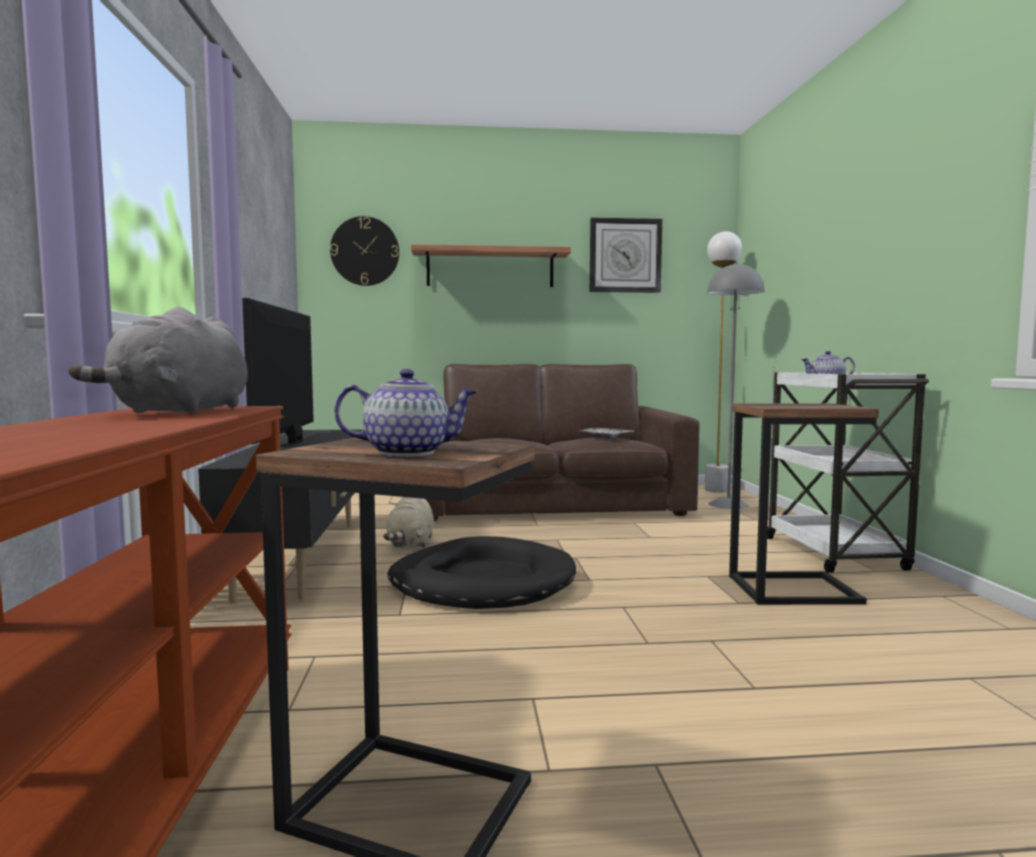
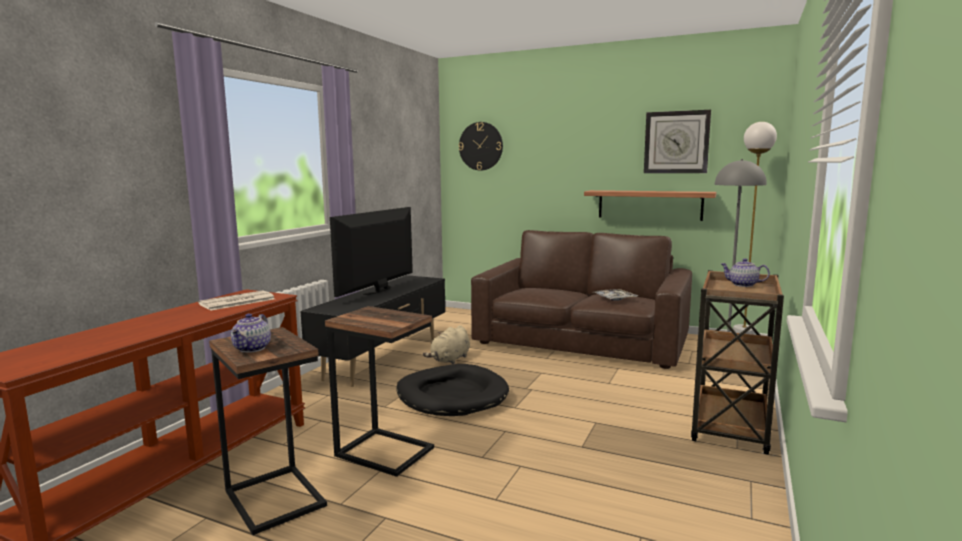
camera: 30 degrees right, 5 degrees up
grey plush toy [68,307,248,415] -> newspaper [198,290,275,310]
teapot [334,369,478,457] -> teapot turned 75 degrees clockwise [231,313,271,353]
shelf [411,244,571,287] -> shelf moved to [584,190,716,221]
side table [729,403,879,605] -> side table moved to [325,306,434,477]
white cart [767,372,929,573] -> brown cart [691,270,784,455]

